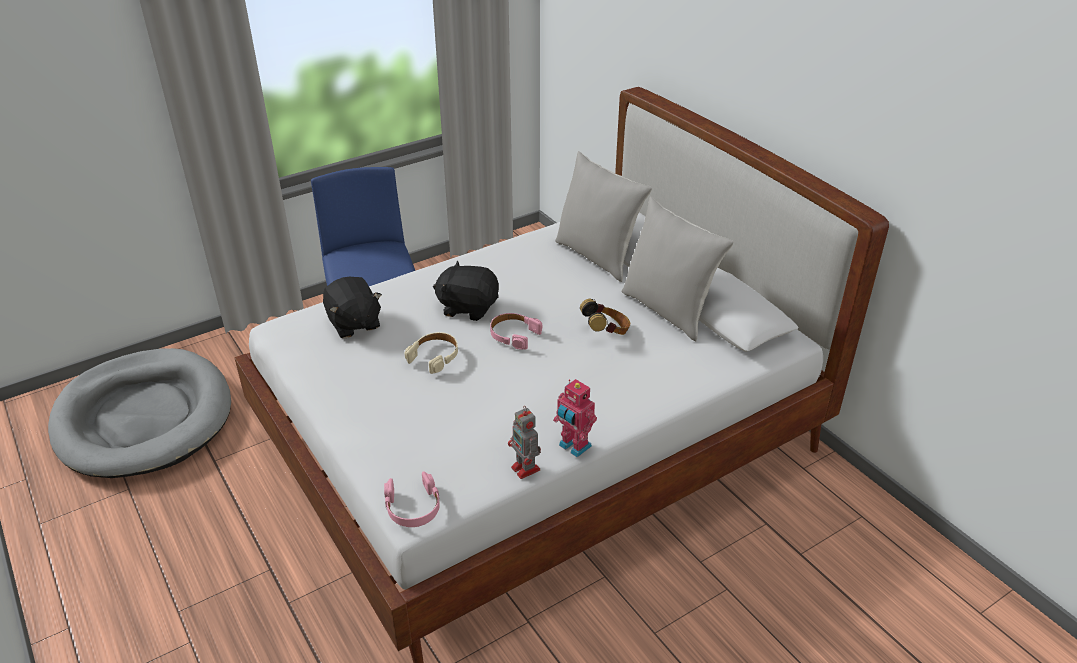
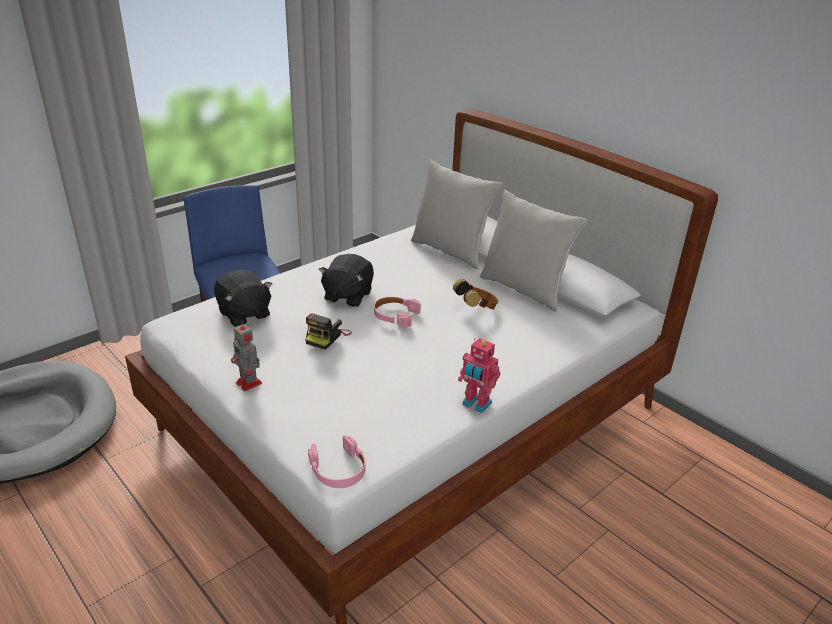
camera: 10 degrees left, 5 degrees down
beige headphones [405,332,458,374] -> camera [305,313,352,350]
black plush toy [433,261,499,321] -> black plush toy turned 75 degrees counterclockwise [319,254,374,307]
toy robot [508,406,541,479] -> toy robot moved to [231,320,262,391]

